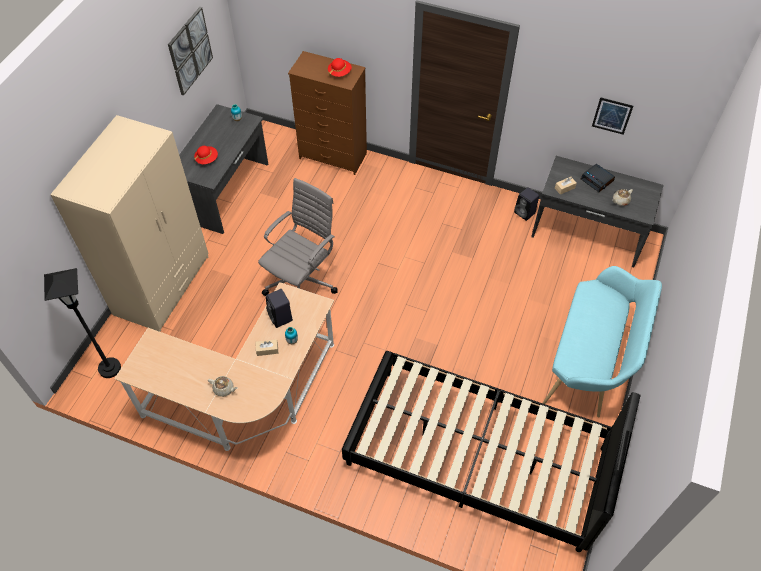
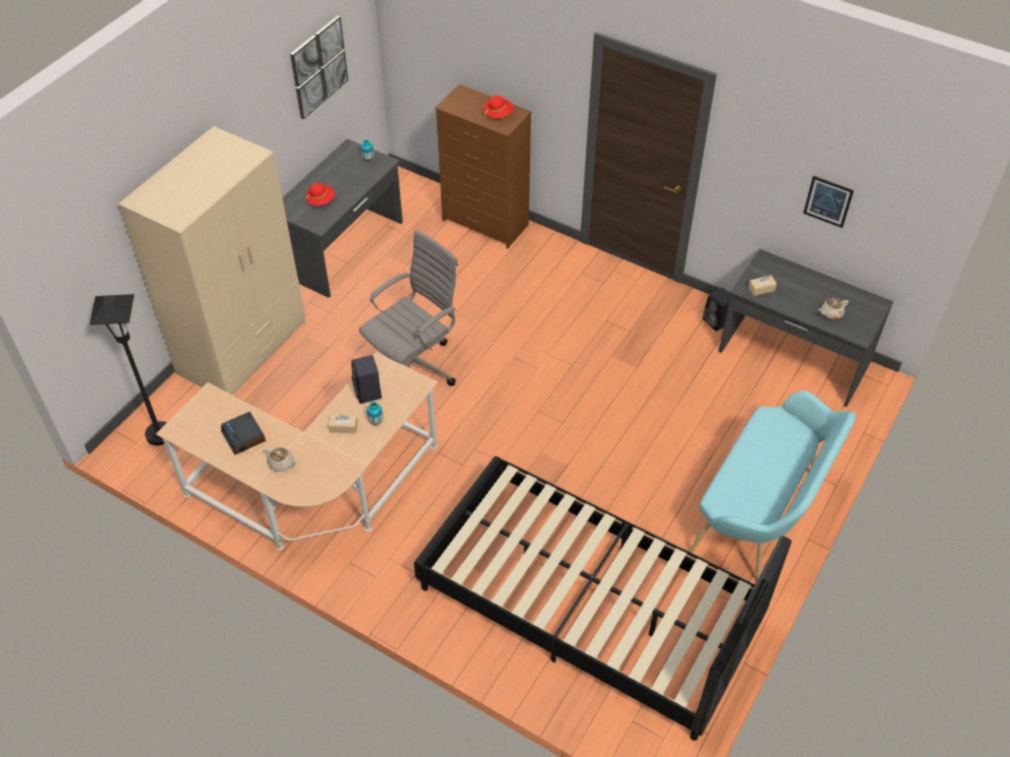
camera: 10 degrees right, 5 degrees down
alarm clock [581,164,615,192] -> alarm clock moved to [221,412,266,455]

